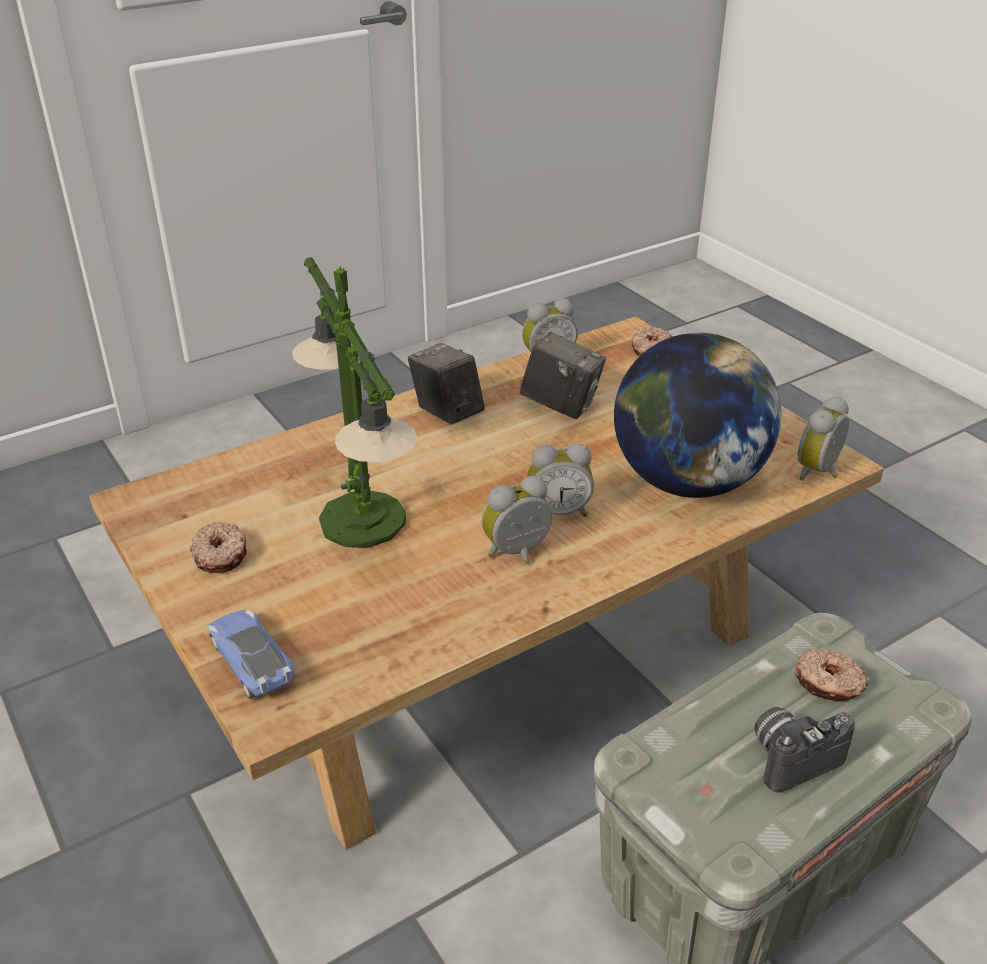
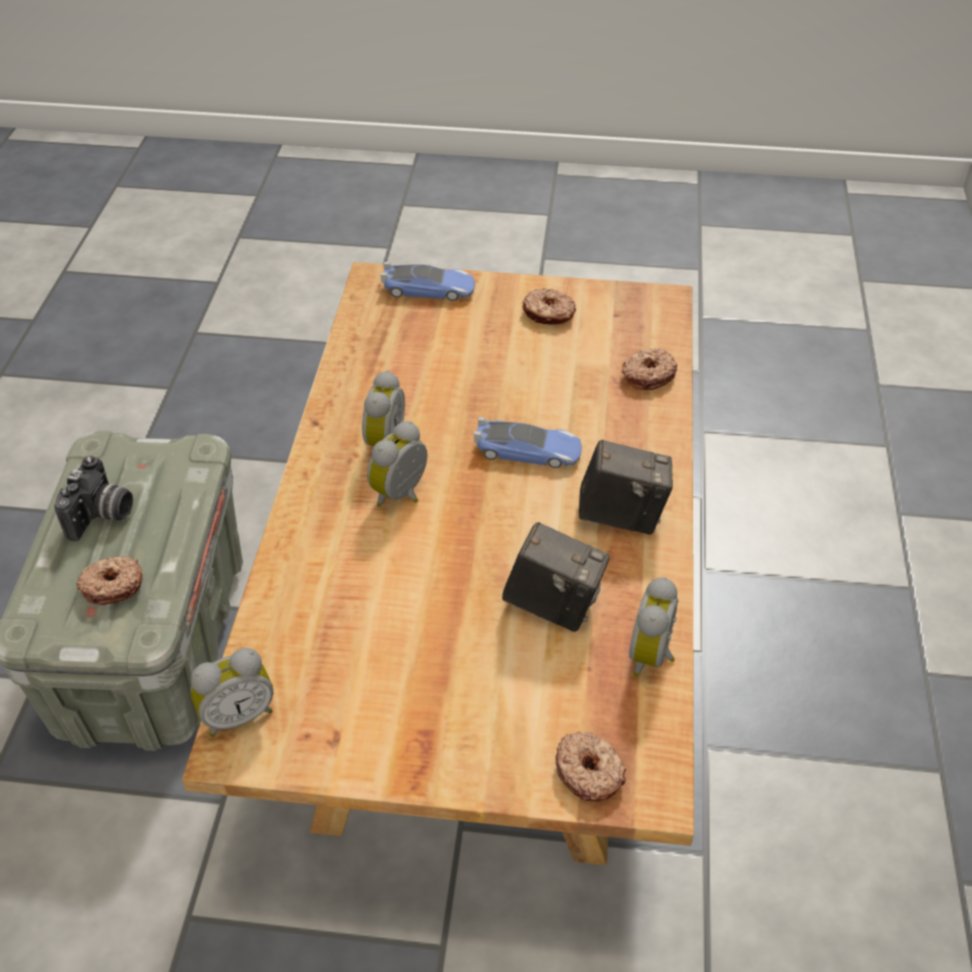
camera: 130 degrees right, 10 degrees up
table lamp [292,257,417,548] -> none
camera [520,332,606,419] -> camera turned 135 degrees counterclockwise [502,522,610,632]
globe [614,333,782,498] -> none
alarm clock [798,396,849,481] -> alarm clock turned 75 degrees clockwise [190,648,273,737]
none -> toy car [474,417,582,468]
none -> donut [621,348,677,390]

